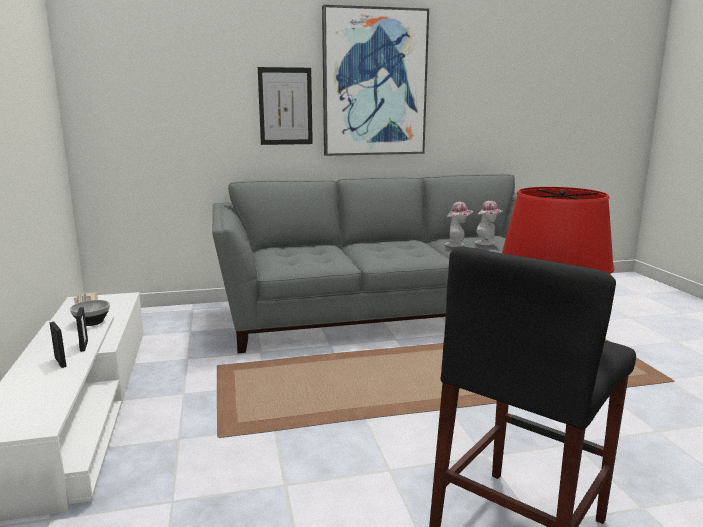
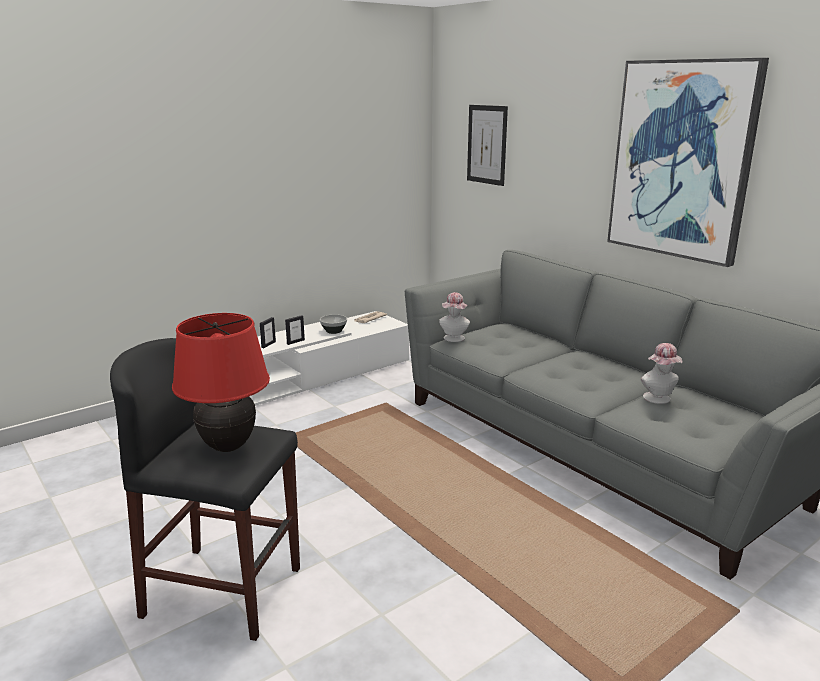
camera: 65 degrees right, 5 degrees up
picture [258,67,313,145] -> picture moved to [467,105,508,186]
hat [475,201,503,245] -> hat moved to [439,292,470,342]

